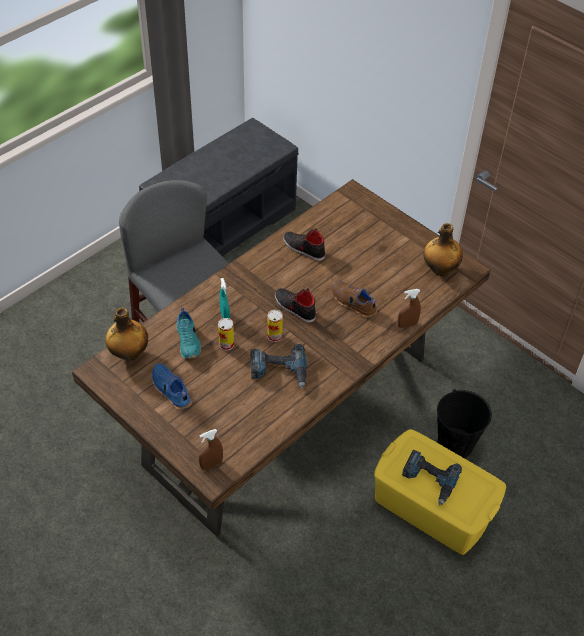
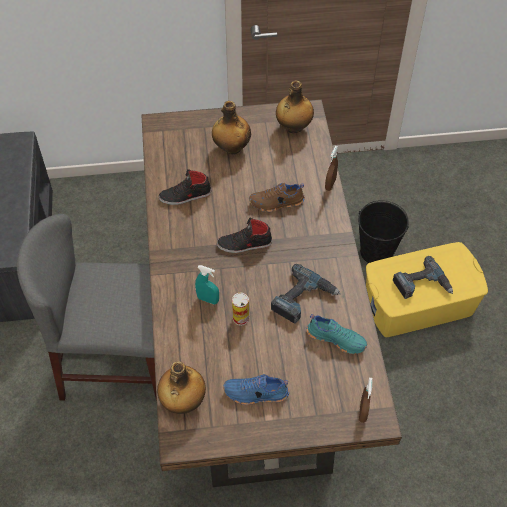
camera: 50 degrees left, 5 degrees up
turquoise shoe [176,307,201,359] -> turquoise shoe moved to [307,314,367,354]
can [267,310,283,342] -> none
none -> bottle [212,101,251,154]

